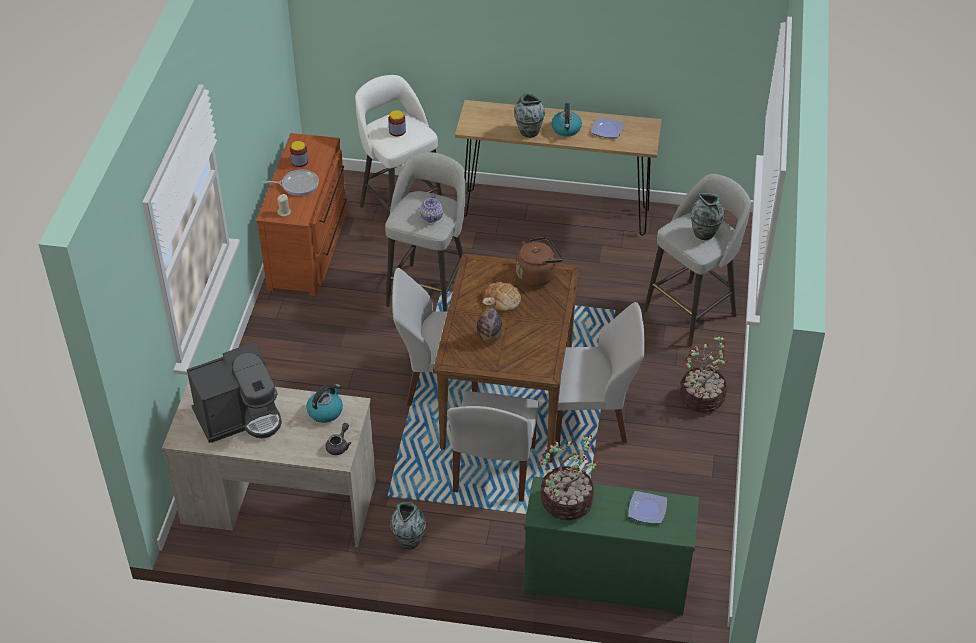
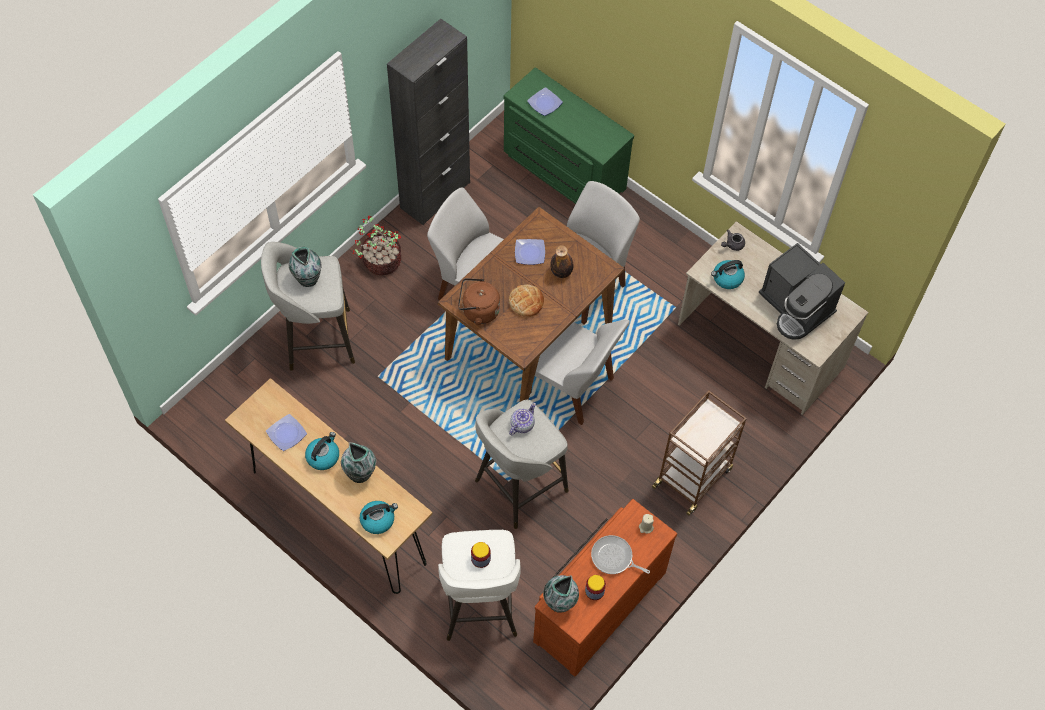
camera: 150 degrees left, 15 degrees up
coffee machine [187,342,282,443] -> coffee machine turned 135 degrees counterclockwise [758,243,845,340]
vase [390,502,426,549] -> vase moved to [543,575,579,613]
potted plant [539,434,599,520] -> none
none -> kettle [360,501,398,534]
none -> black cabinet [387,19,470,225]
none -> plate [515,239,545,265]
none -> brown cart [652,390,747,516]

